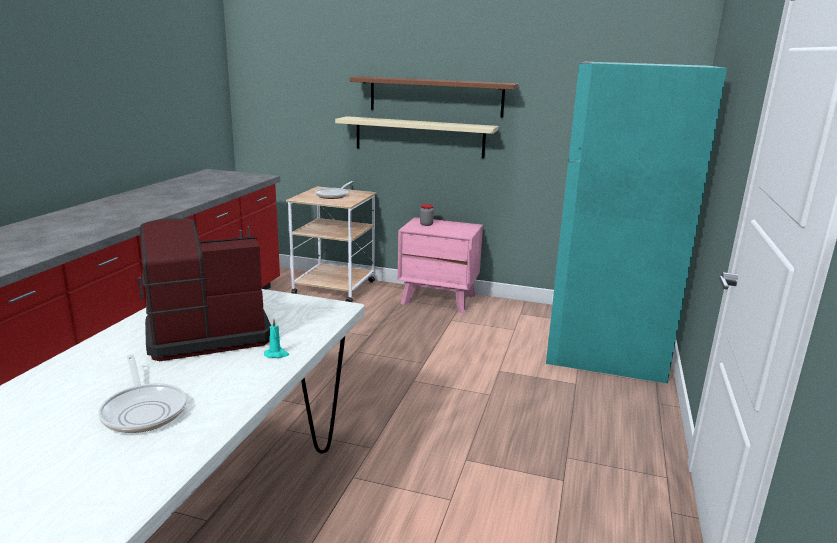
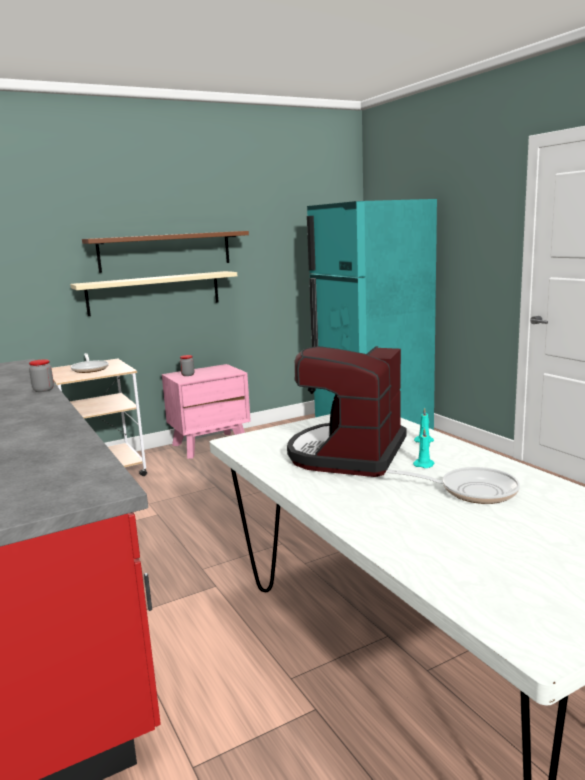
camera: 45 degrees left, 5 degrees down
none -> jar [29,359,54,392]
none -> turquoise candle [413,428,434,468]

